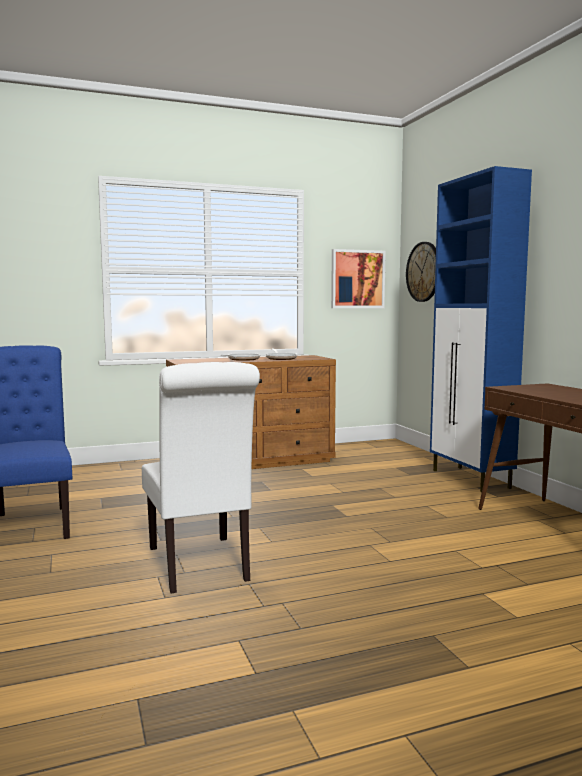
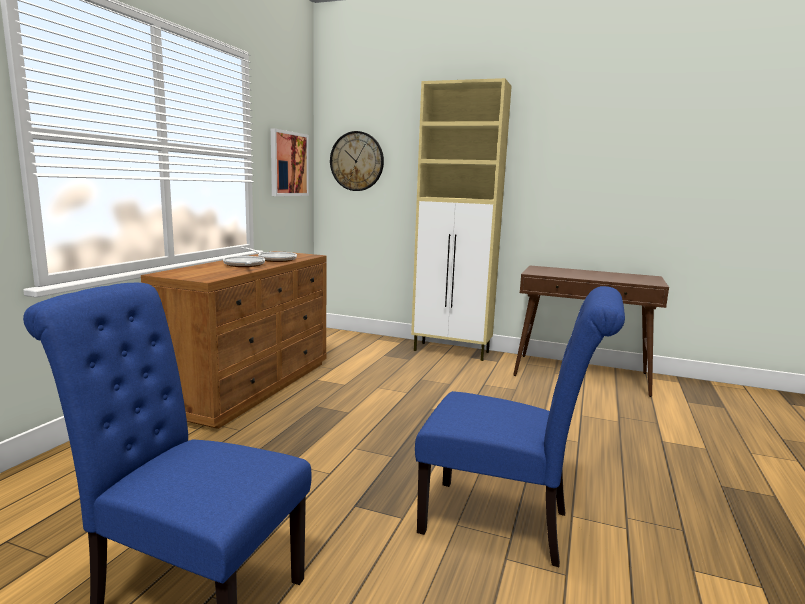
camera: 50 degrees left, 5 degrees up
white chair [142,362,260,593] -> blue chair [415,286,625,567]
blue cabinet [430,166,532,492] -> beige cabinet [411,78,512,361]

